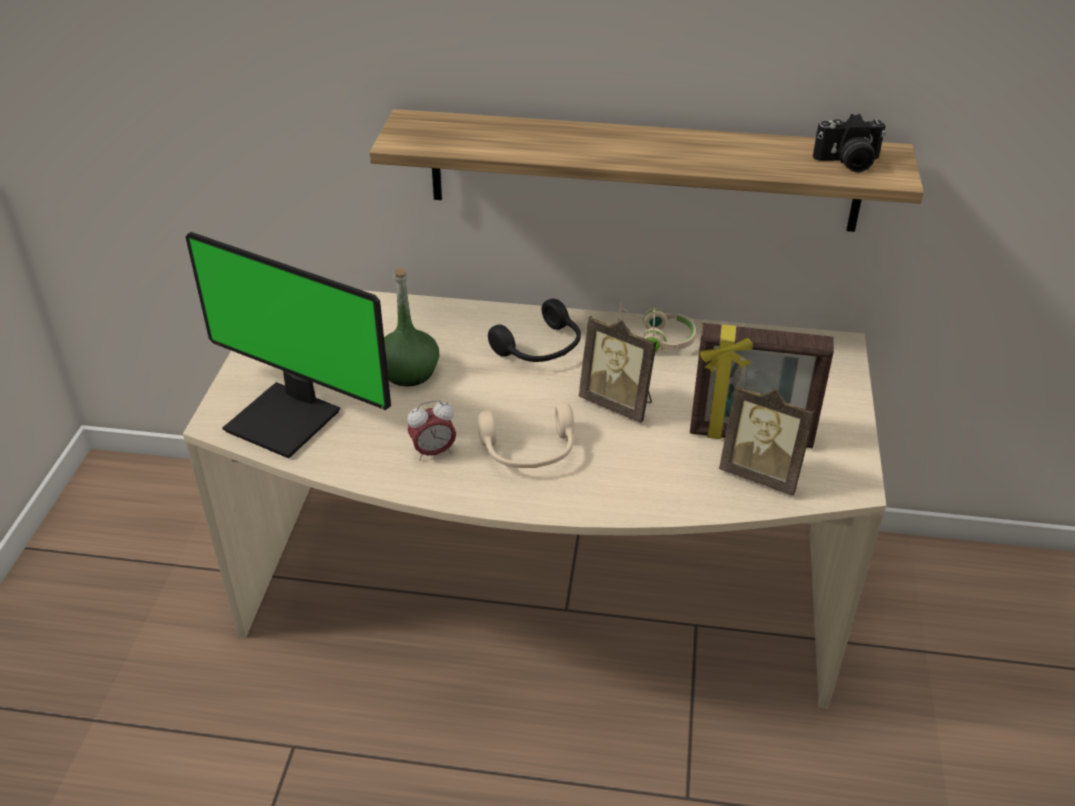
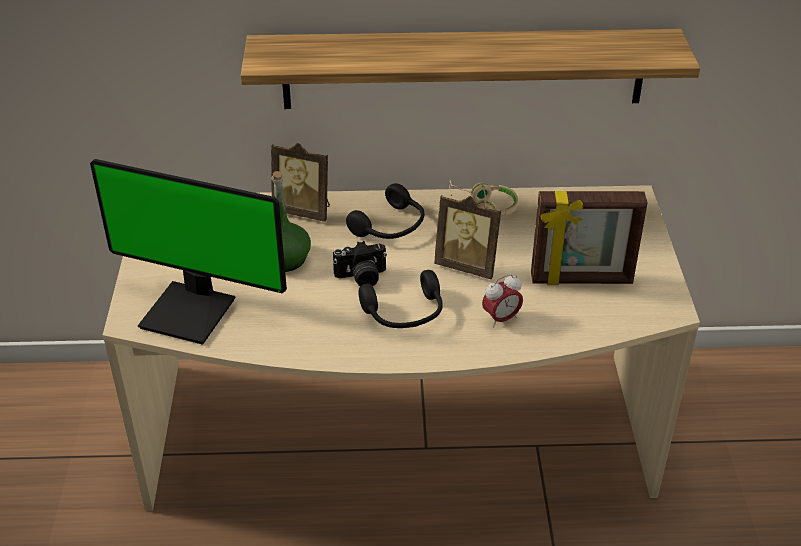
camera: 10 degrees left, 0 degrees up
alarm clock [407,400,456,461] -> alarm clock moved to [482,274,523,328]
beige headphones [478,403,574,468] -> black headphones [359,270,443,328]
picture frame [719,384,815,495] -> picture frame moved to [271,143,330,222]
camera [813,114,886,172] -> camera moved to [333,241,387,286]

